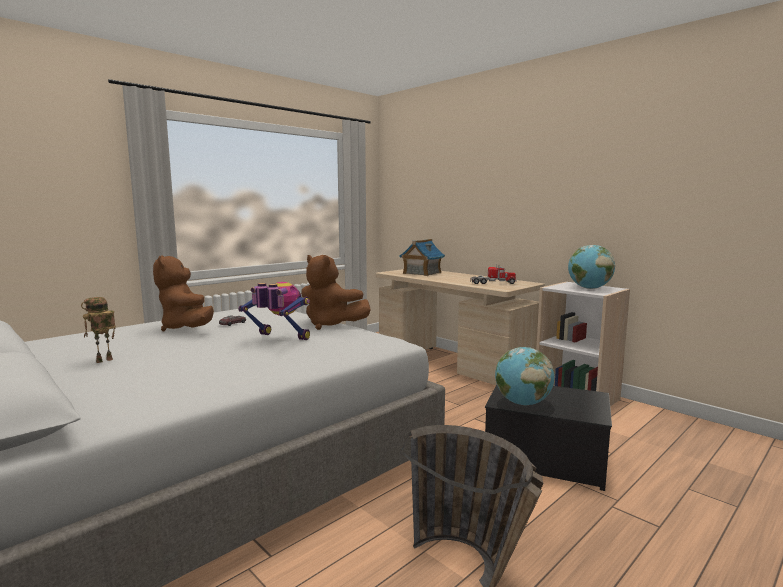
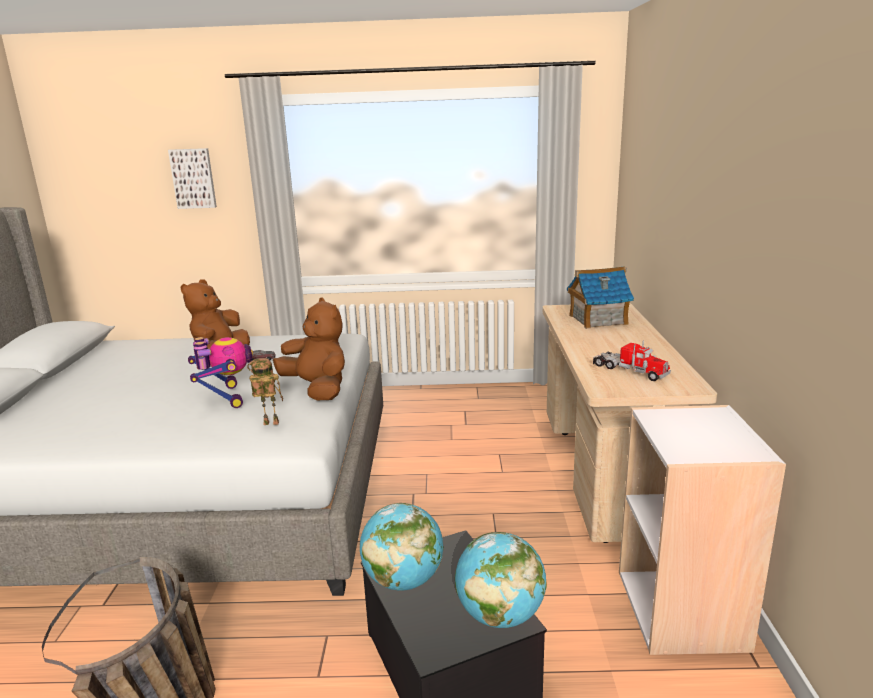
camera: 45 degrees right, 10 degrees up
toy robot [81,297,116,363] -> toy robot moved to [247,358,283,425]
brown plush toy [301,255,371,330] -> brown plush toy turned 150 degrees clockwise [273,298,345,400]
globe [568,245,615,289] -> globe moved to [455,532,547,628]
none -> picture [168,148,217,209]

